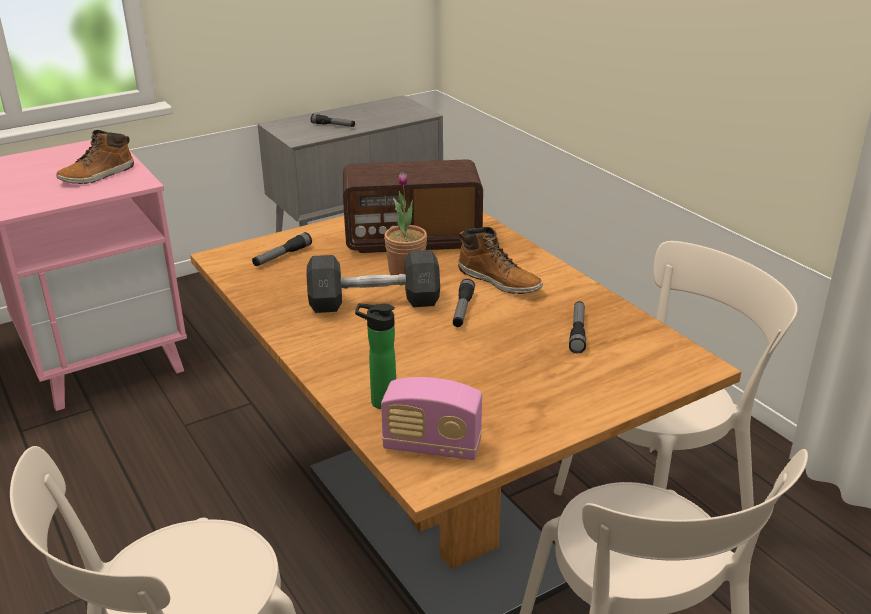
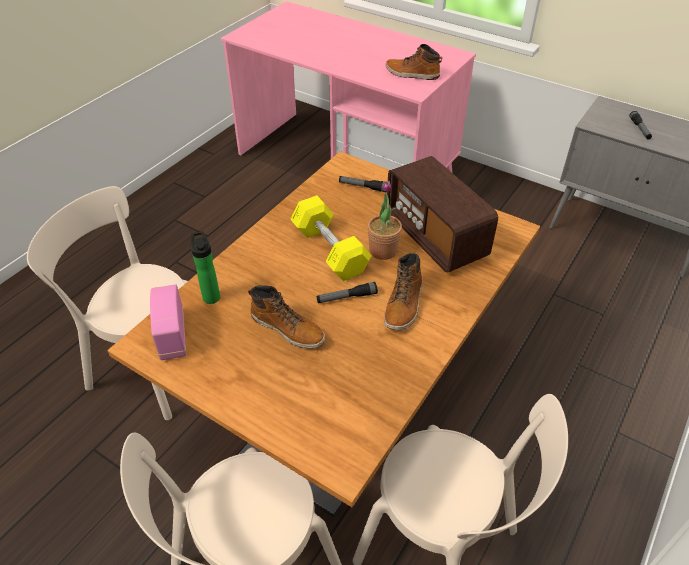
camera: 65 degrees right, 15 degrees up
grey dumbbell [306,250,440,313] -> yellow dumbbell [290,195,372,281]
flashlight [569,301,586,353] -> none
none -> boot [248,285,325,348]

